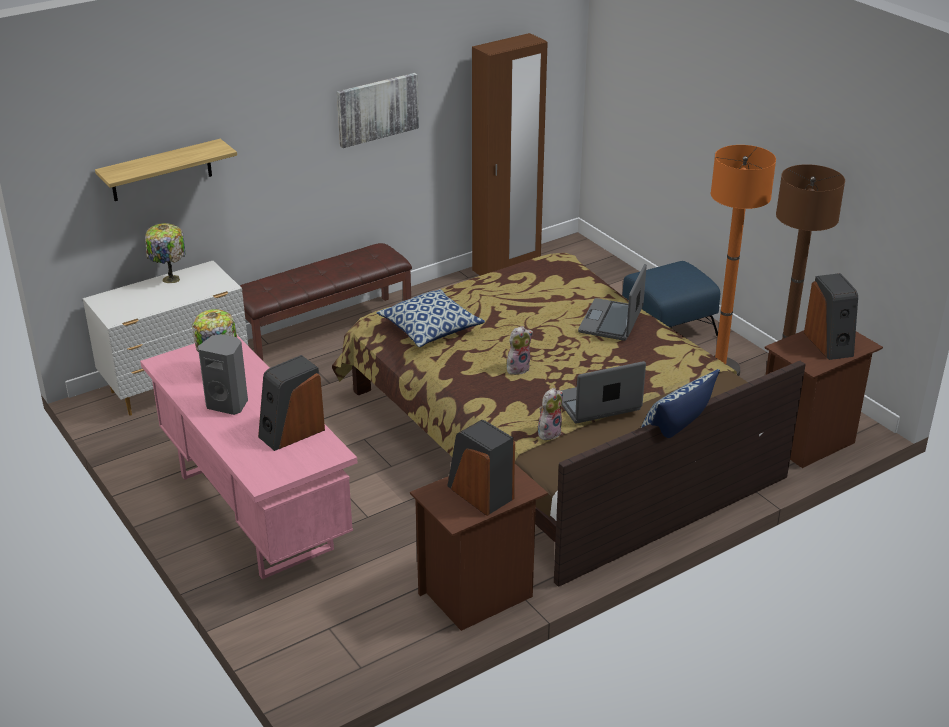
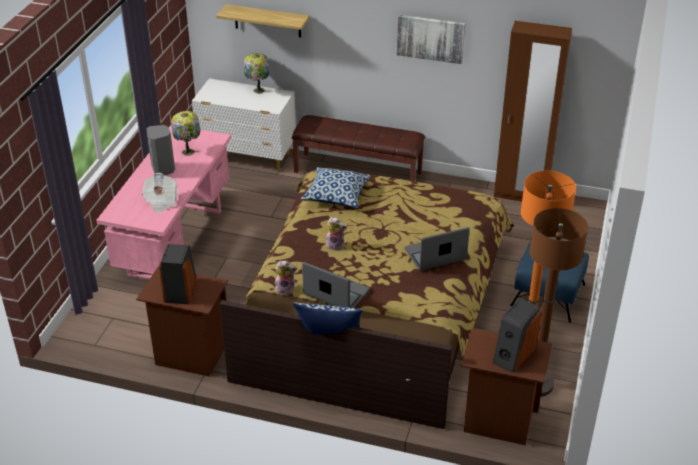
camera: 50 degrees right, 5 degrees up
speaker [258,355,325,451] -> newspaper [142,173,178,213]

